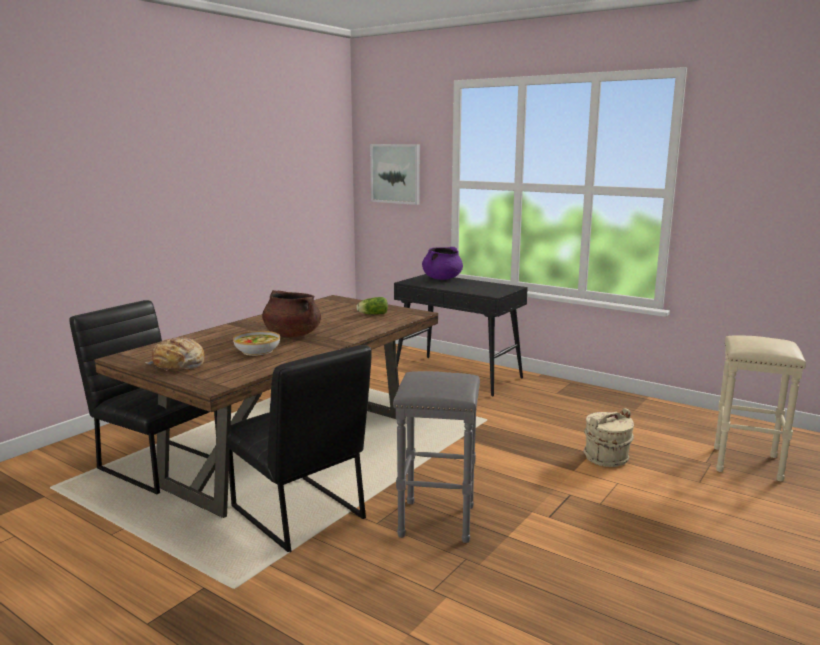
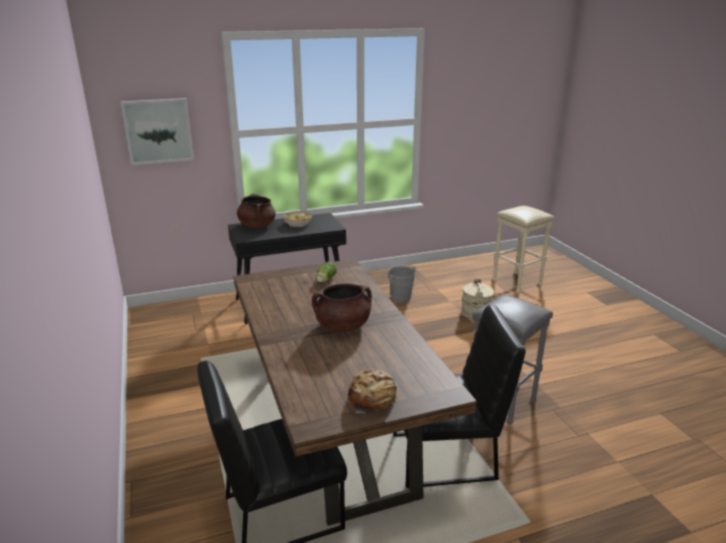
camera: 55 degrees left, 10 degrees up
bowl [233,331,280,356] -> bowl moved to [283,211,312,227]
purple cooking pot [422,247,463,280] -> brown cooking pot [237,194,276,228]
none -> grey bucket [388,266,418,303]

